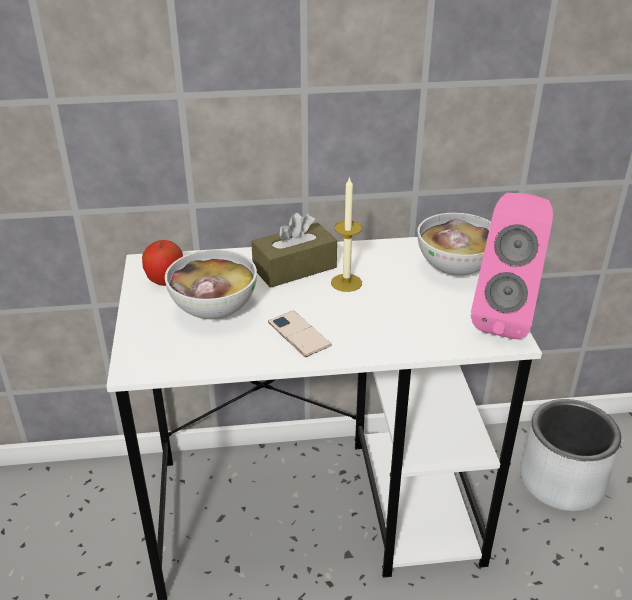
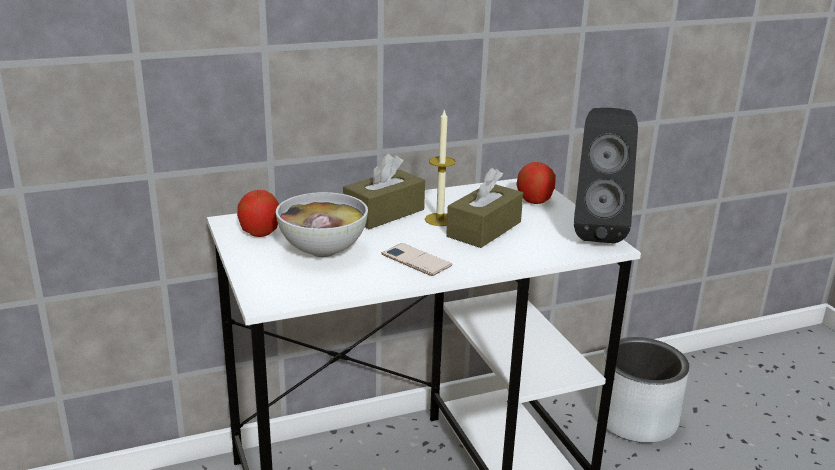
camera: 15 degrees left, 10 degrees down
bowl [417,213,491,276] -> apple [516,162,556,204]
pink speaker [471,193,553,339] -> black speaker [574,108,638,243]
none -> brown tissue box [446,168,523,248]

